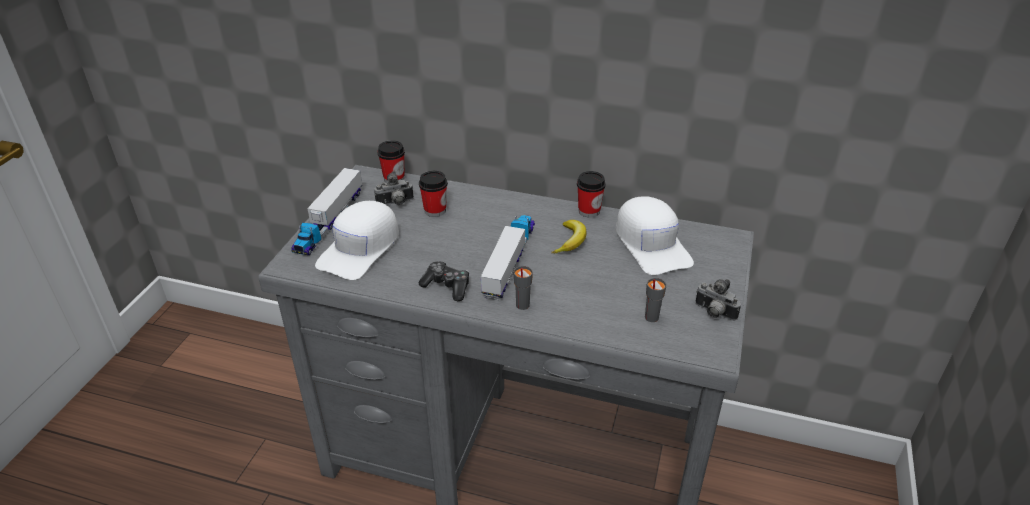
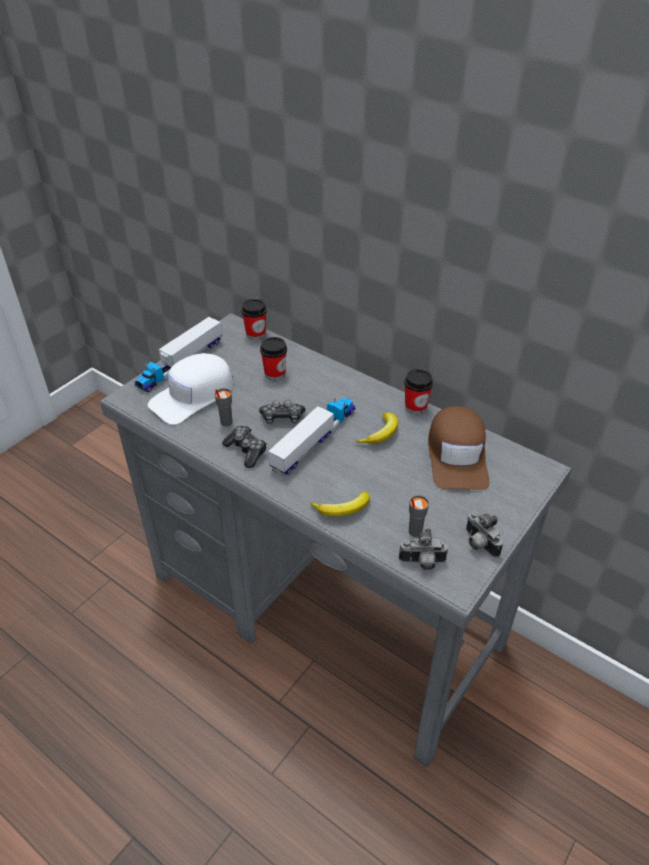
camera: 20 degrees right, 5 degrees up
camera [374,171,414,205] -> camera moved to [399,528,448,570]
grey cup [513,266,533,310] -> grey cup moved to [215,388,233,426]
white cap [615,196,694,275] -> brown cap [428,406,489,490]
none -> game controller [259,400,305,424]
none -> banana [310,491,370,516]

